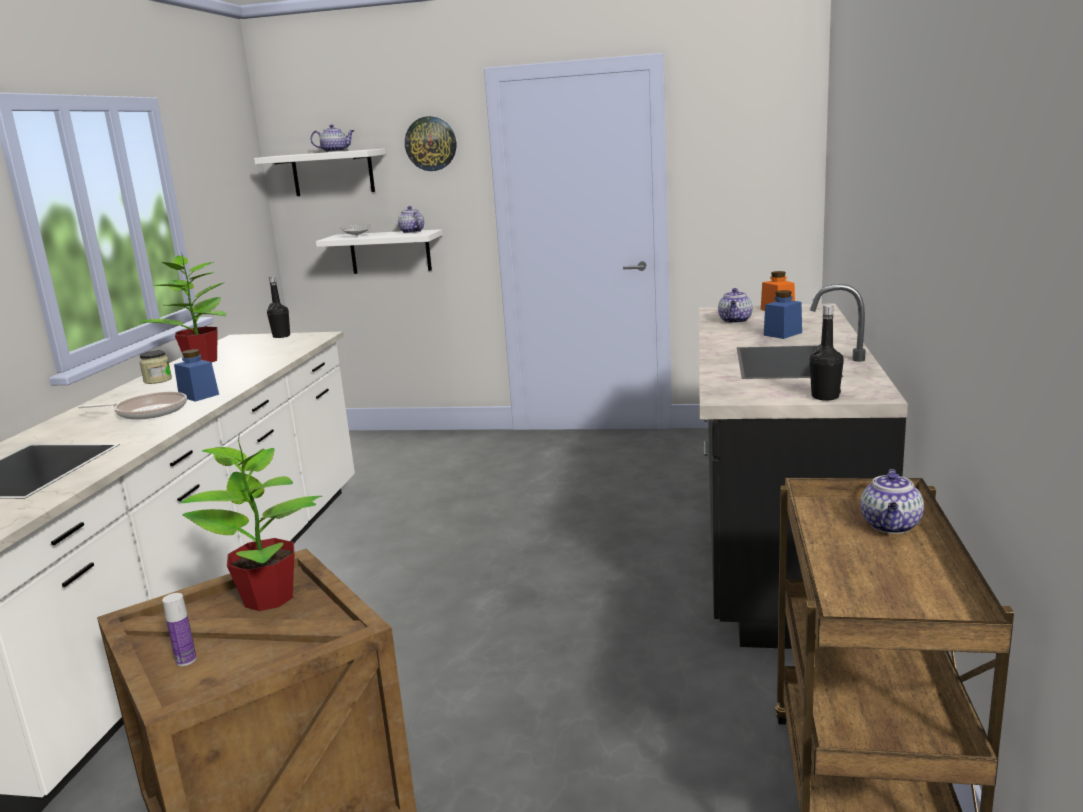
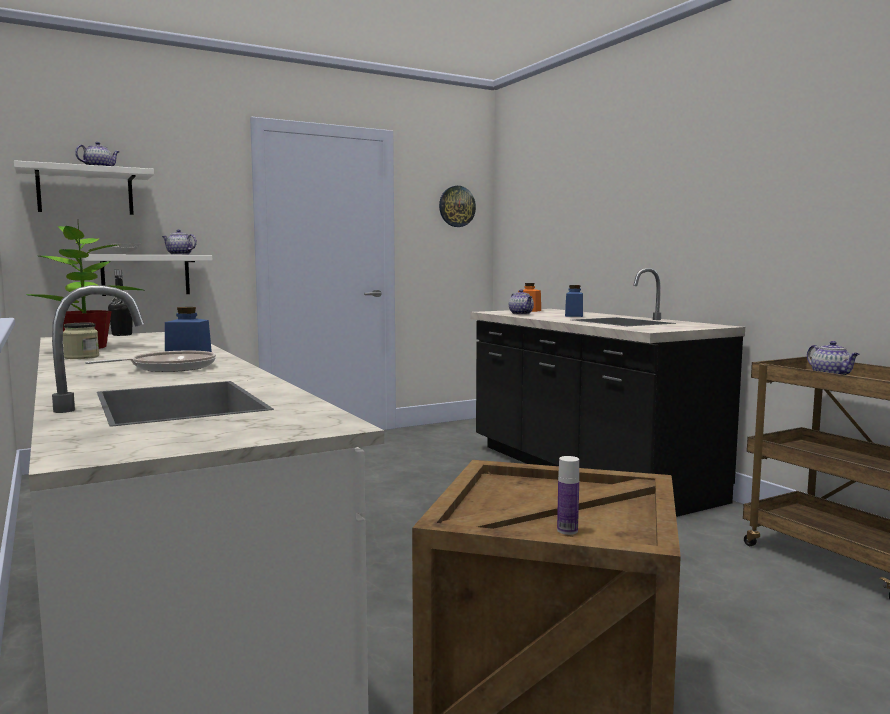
camera: 40 degrees left, 10 degrees down
potted plant [181,434,322,611] -> none
wall clock [405,116,456,171] -> wall clock moved to [439,186,476,227]
black bottle [810,305,844,400] -> none

